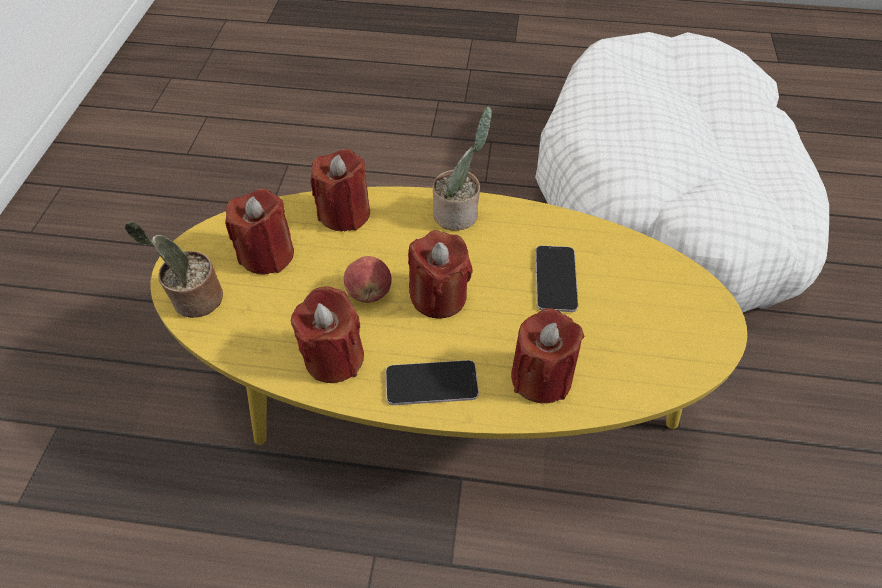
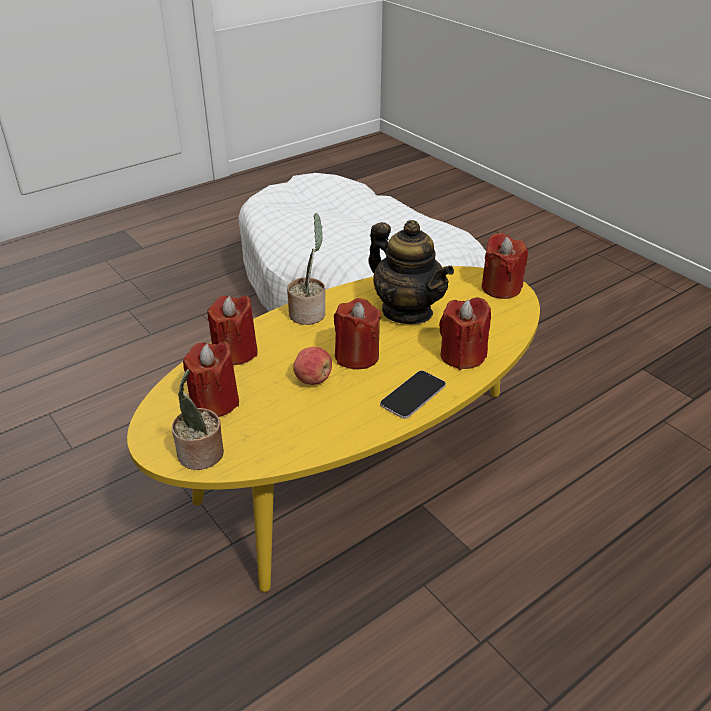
camera: 45 degrees left, 15 degrees down
red candle [291,287,364,383] -> red candle moved to [482,233,528,299]
phone [535,245,578,312] -> teapot [369,220,454,324]

